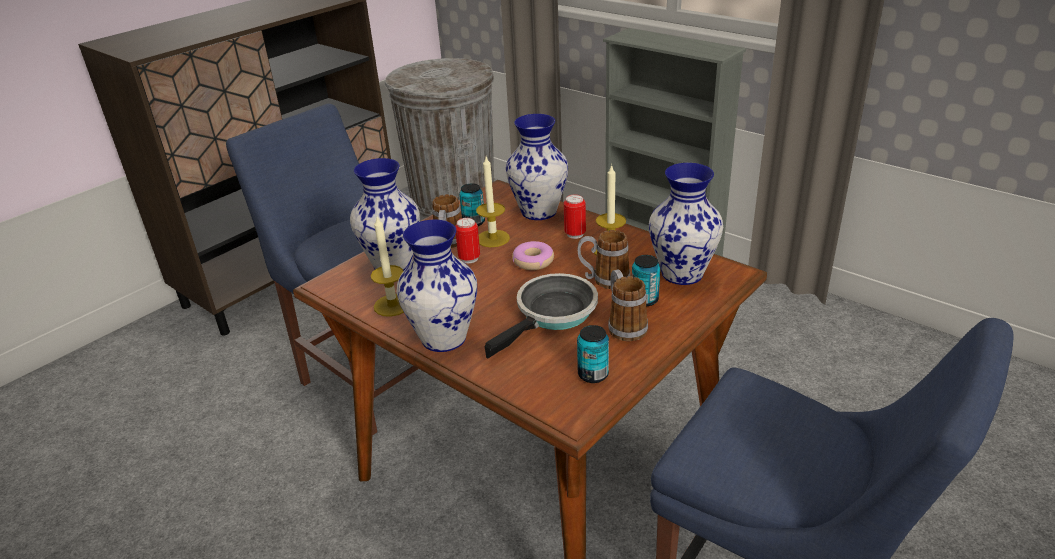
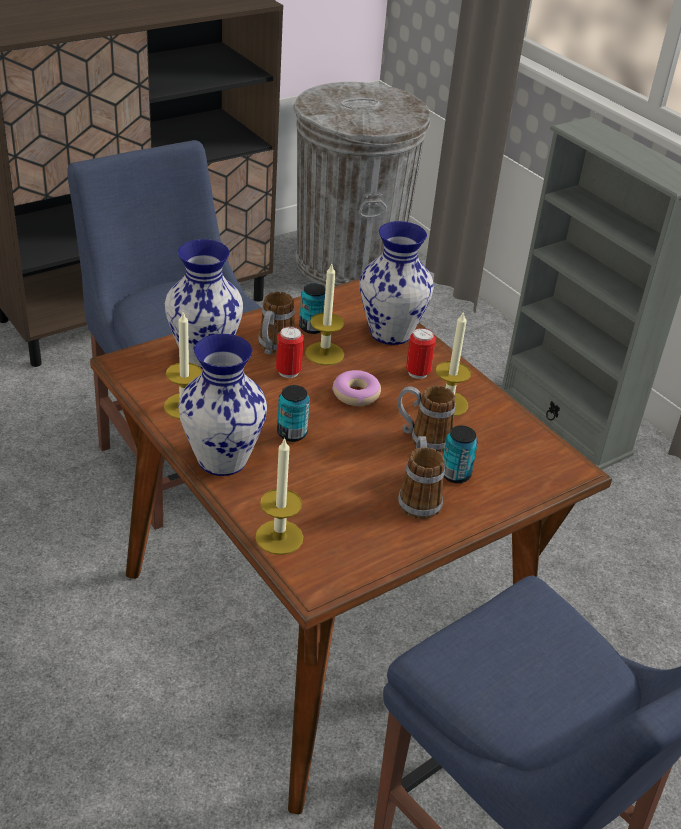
camera: 10 degrees right, 5 degrees up
frying pan [485,273,598,358] -> none
can [577,325,609,383] -> can moved to [277,385,310,442]
vase [649,163,723,285] -> none
none -> candle [255,437,303,555]

